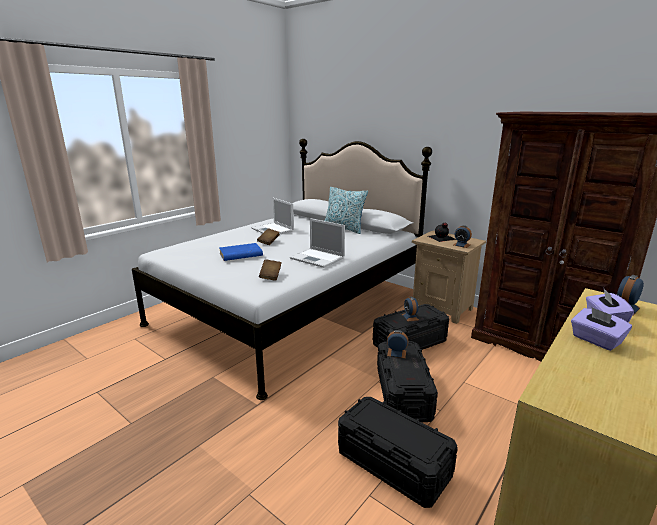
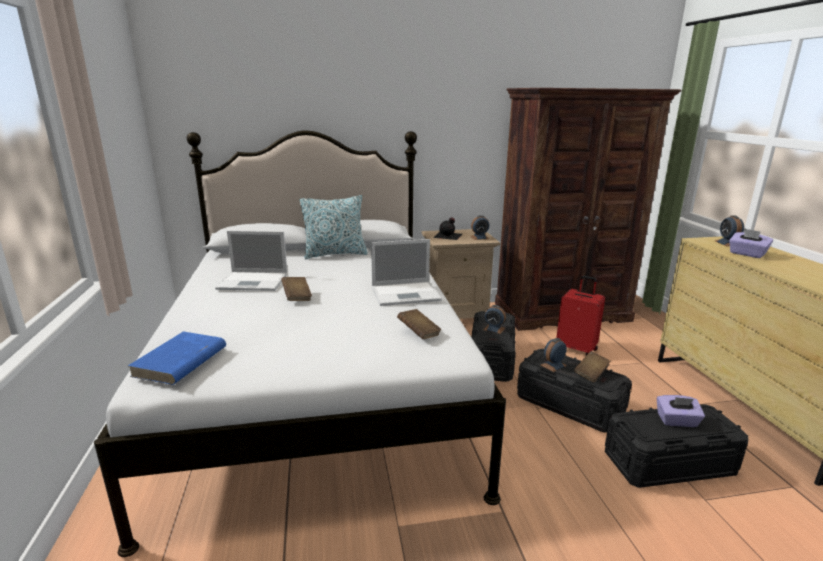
camera: 50 degrees left, 0 degrees up
blue book [219,243,263,261] -> blue book moved to [128,332,226,385]
purple tissue box [571,307,632,351] -> purple tissue box moved to [657,395,705,427]
none -> red suitcase [556,276,605,356]
none -> brown book [574,351,611,382]

